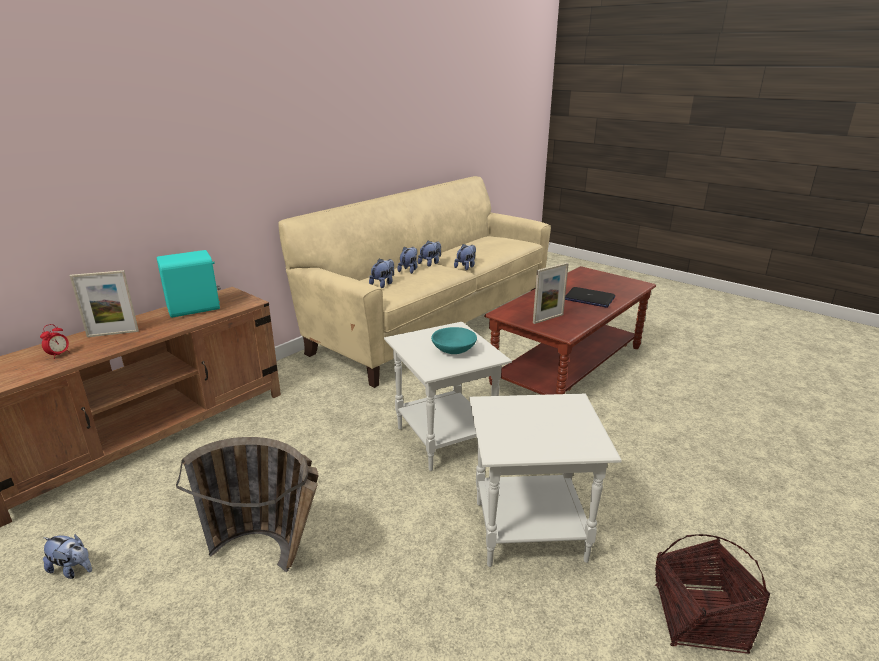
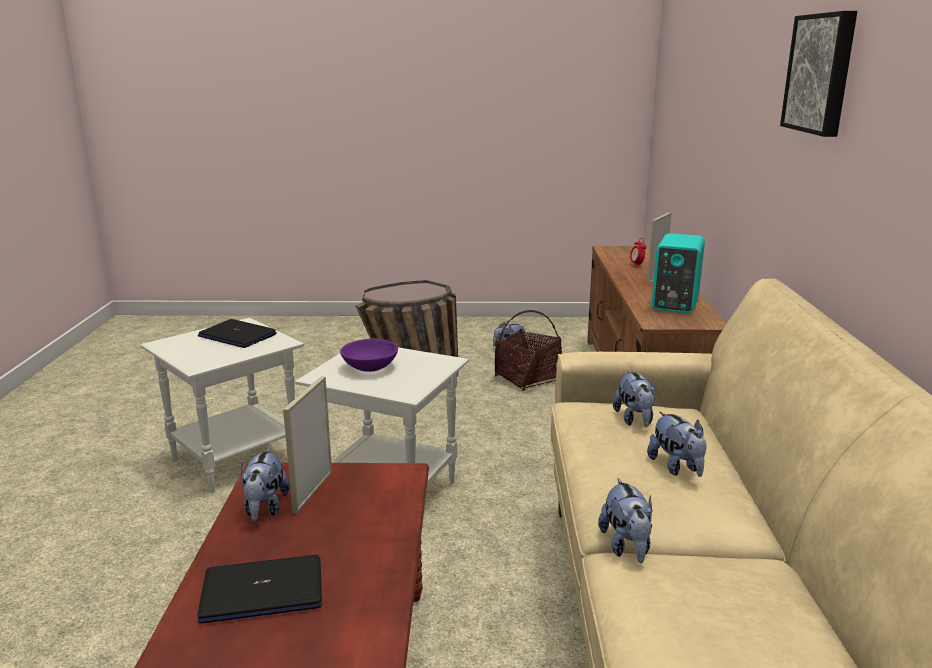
camera: 140 degrees right, 5 degrees down
plush toy [418,241,441,267] -> plush toy moved to [241,448,289,521]
turquoise bowl [431,327,477,354] -> purple bowl [340,339,398,372]
basket [655,534,770,654] -> basket moved to [495,310,562,391]
none -> laptop [198,319,277,348]
none -> picture [780,11,857,137]

